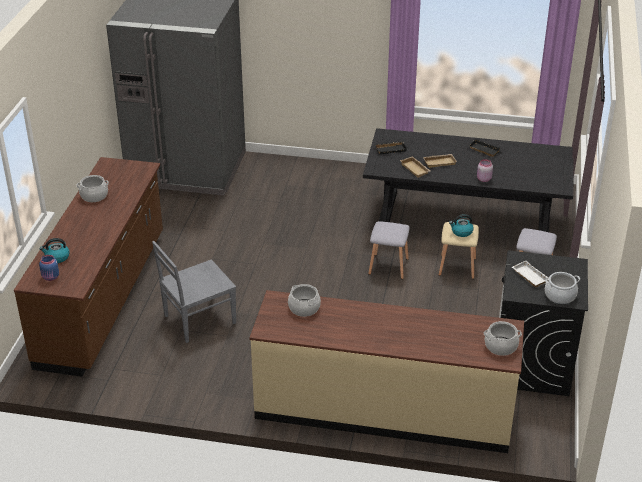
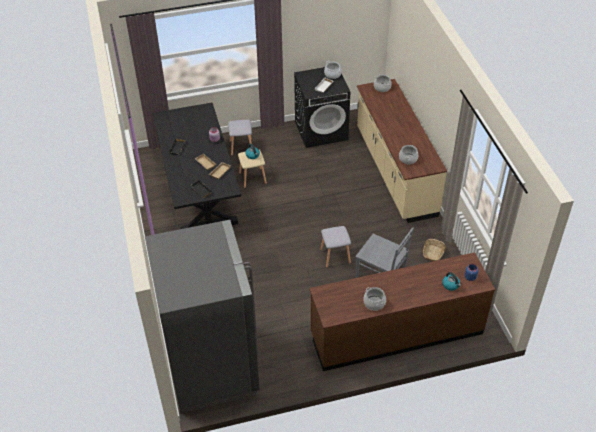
camera: 115 degrees left, 10 degrees up
grey stool [368,221,410,279] -> grey stool moved to [320,226,351,268]
none -> basket [423,239,446,261]

